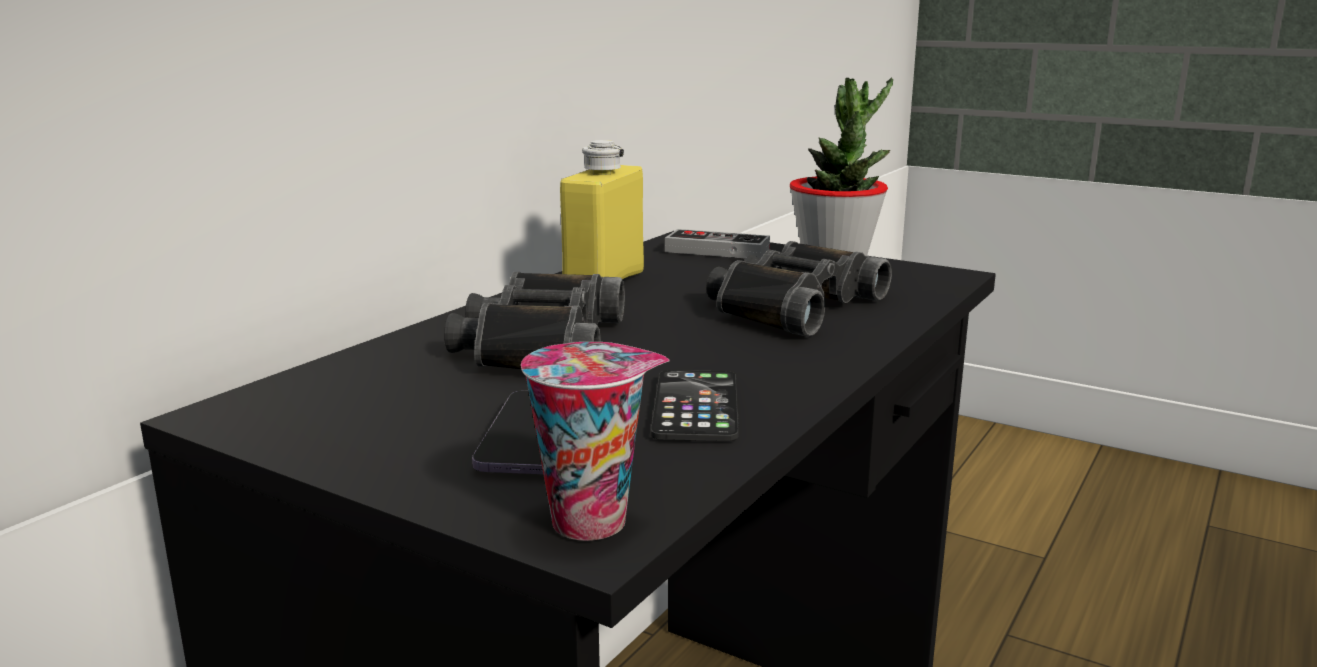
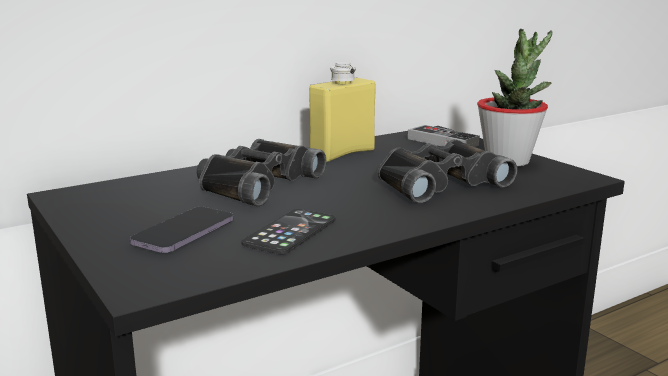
camera: 25 degrees right, 0 degrees up
cup [521,342,670,541] -> none

